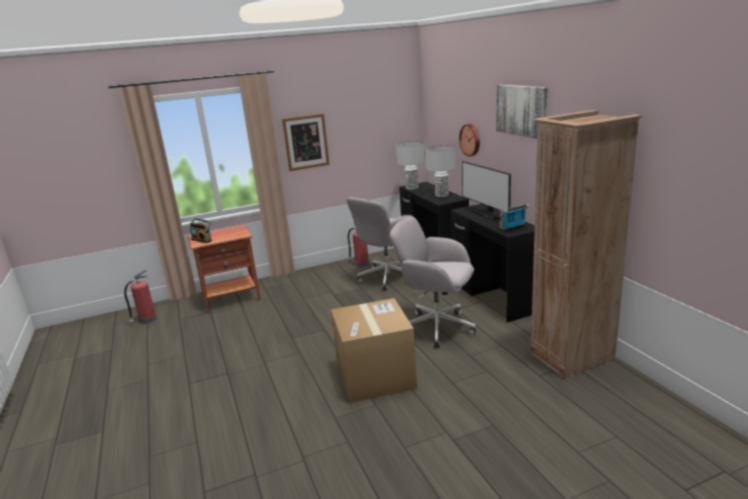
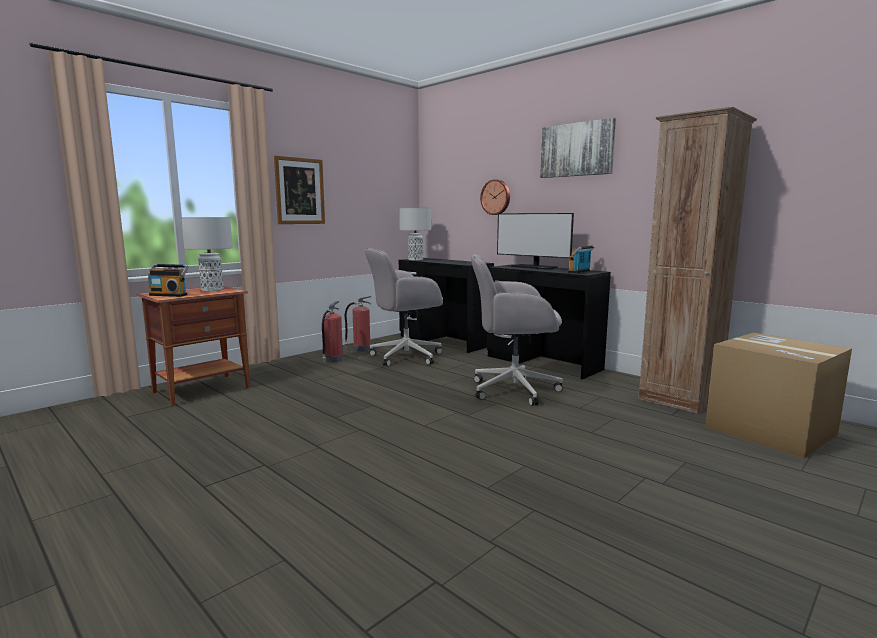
camera: 25 degrees left, 10 degrees down
fire extinguisher [124,270,157,324] -> fire extinguisher moved to [322,301,343,363]
cardboard box [331,298,417,403] -> cardboard box moved to [705,333,852,459]
grey office chair [347,197,413,290] -> grey office chair turned 45 degrees clockwise [365,248,443,366]
white table lamp [426,145,456,197] -> white table lamp moved to [181,217,233,291]

